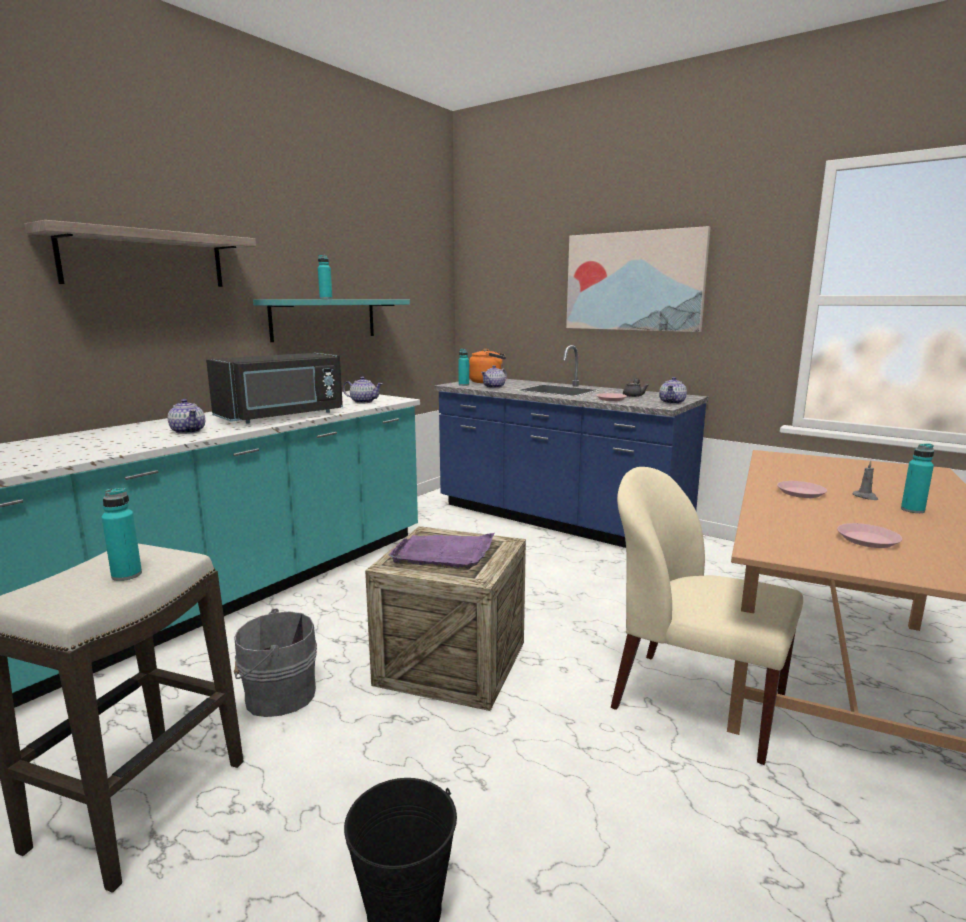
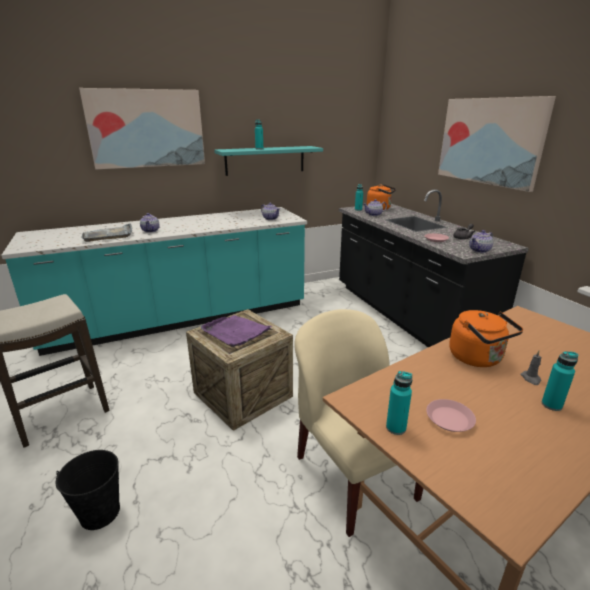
camera: 30 degrees right, 10 degrees up
shelf [25,220,256,287] -> picture [79,88,205,169]
turquoise bottle [101,488,142,581] -> turquoise bottle moved to [386,371,412,435]
black microwave [206,353,343,424] -> none
grey bucket [234,608,317,717] -> none
blue counter [434,345,708,548] -> black counter [339,189,529,347]
pink plate [777,481,827,498] -> orange kettle [449,310,523,367]
none -> grey tray [81,223,132,242]

